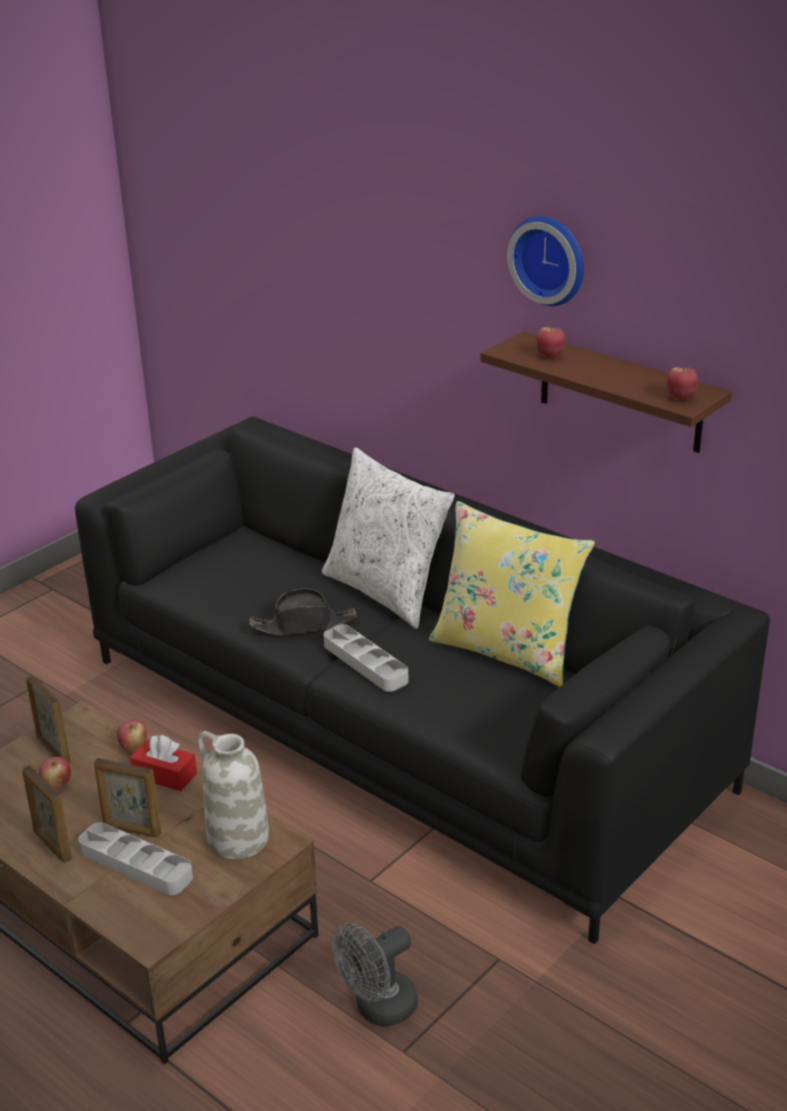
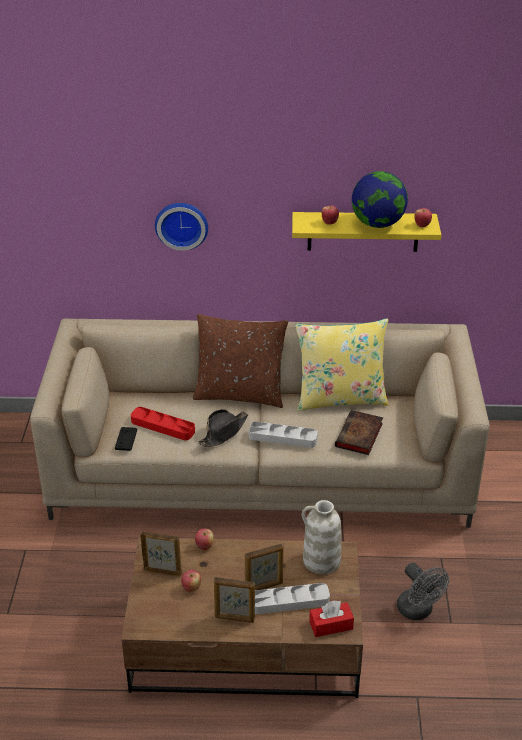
camera: 40 degrees left, 5 degrees up
black sofa [75,417,770,944] -> beige sofa [30,318,490,528]
red tissue box [130,735,197,791] -> red tissue box moved to [309,601,354,637]
white pillow [322,447,455,629] -> brown pillow [193,314,288,408]
grey fan [332,923,418,1026] -> grey fan turned 45 degrees counterclockwise [397,563,449,620]
brown shelf [480,331,732,453] -> yellow shelf [292,212,441,252]
wall clock [507,216,584,306] -> wall clock moved to [155,203,208,251]
none -> black game controller [115,427,137,451]
none -> red tray [131,407,195,440]
none -> book [335,410,383,455]
none -> globe [352,171,408,228]

